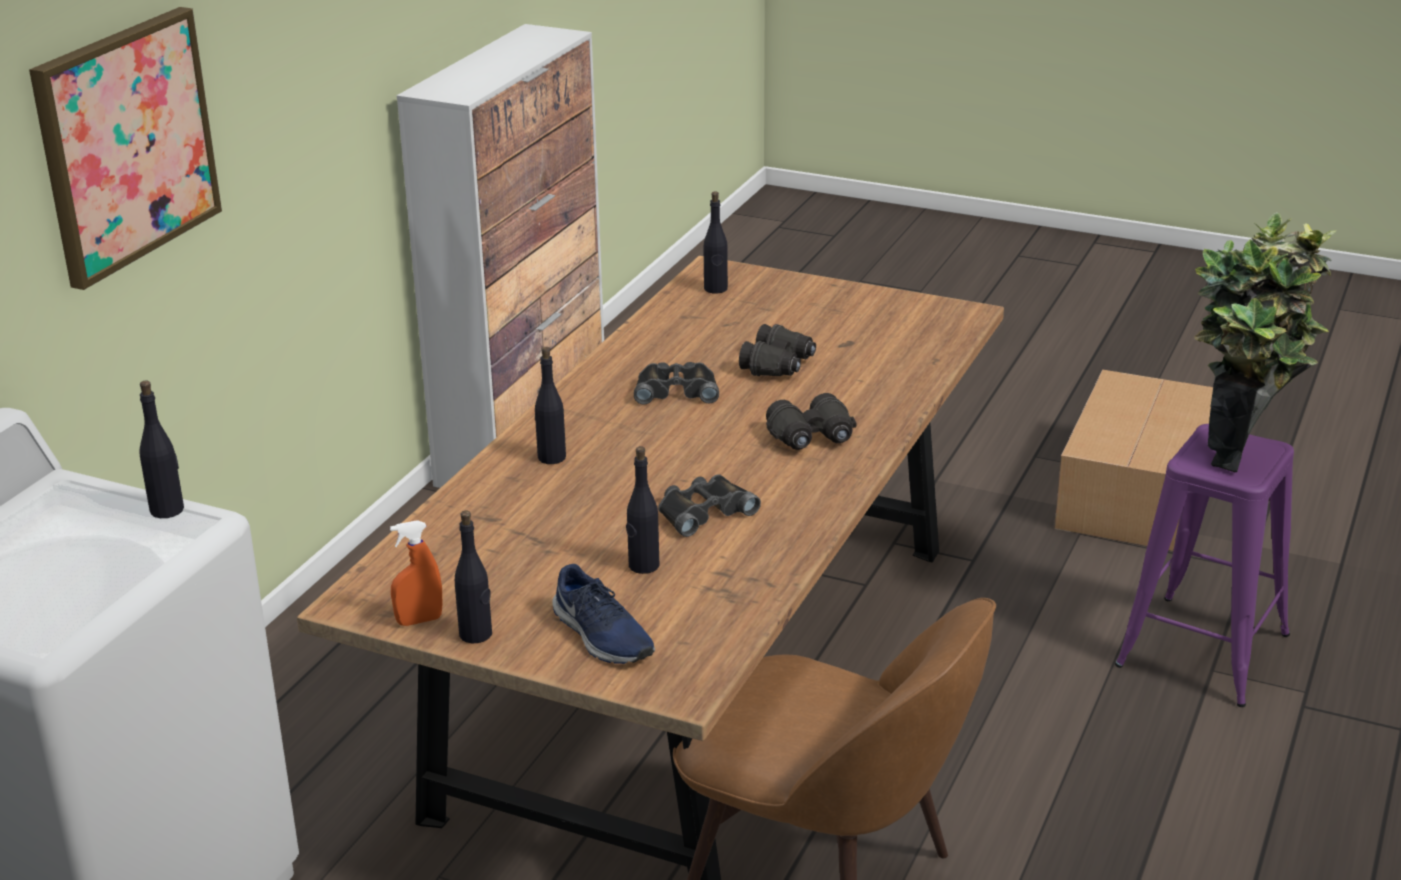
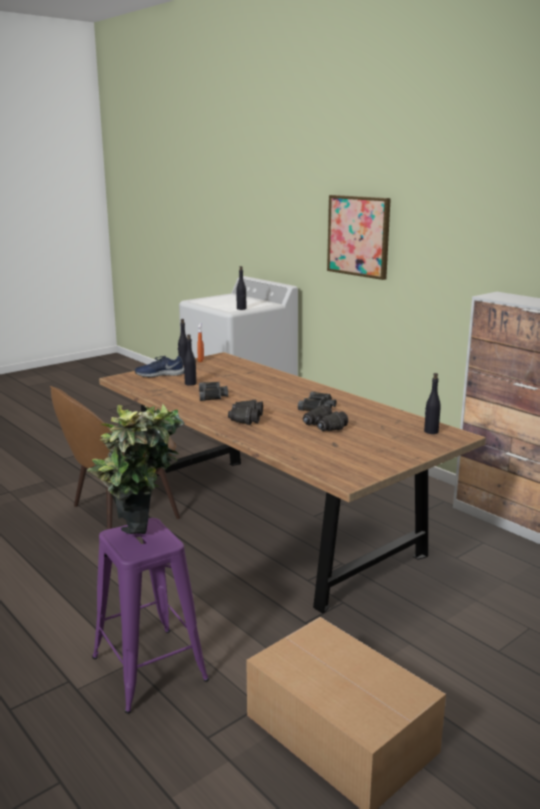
camera: 115 degrees right, 10 degrees down
black bottle [535,347,566,464] -> none

